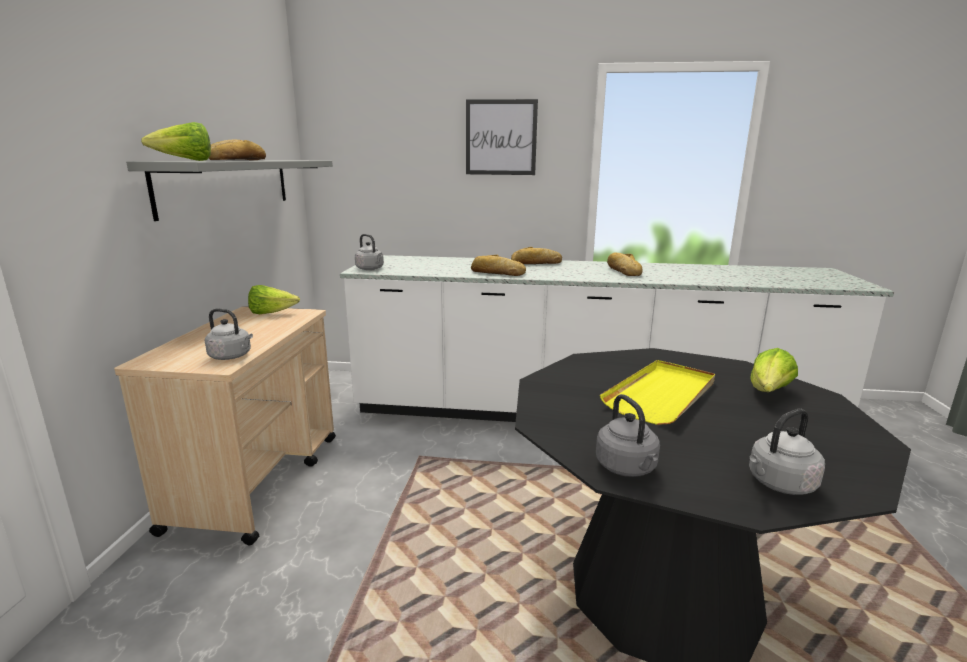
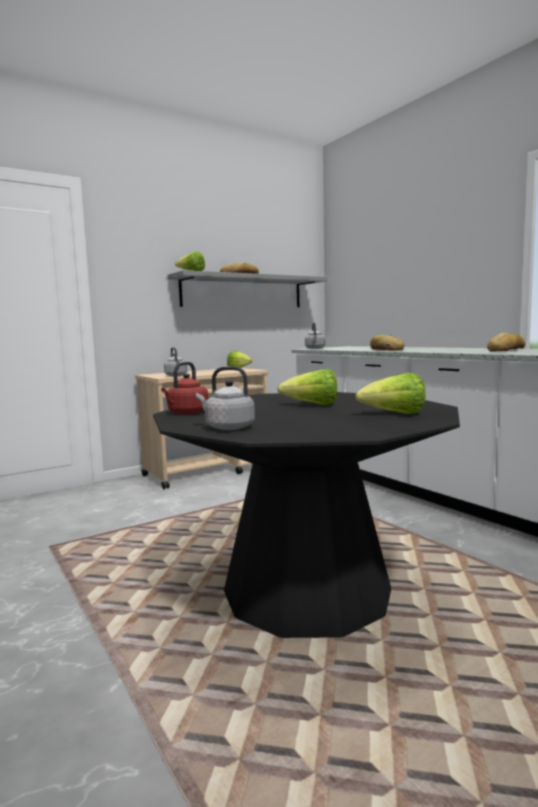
camera: 50 degrees right, 10 degrees down
picture [466,99,538,175] -> none
bread [511,247,562,264] -> none
grey kettle [596,394,660,477] -> red kettle [161,362,209,414]
yellow tray [600,360,715,425] -> lettuce [277,369,337,405]

